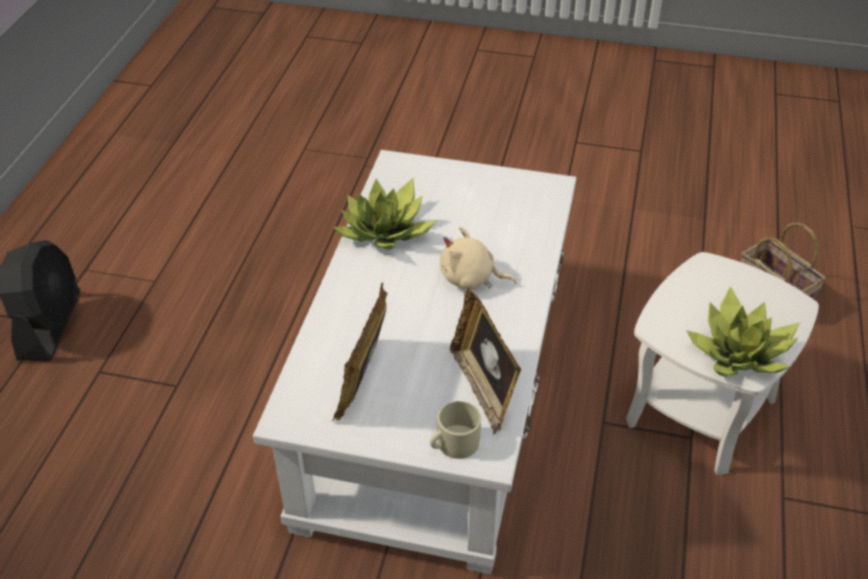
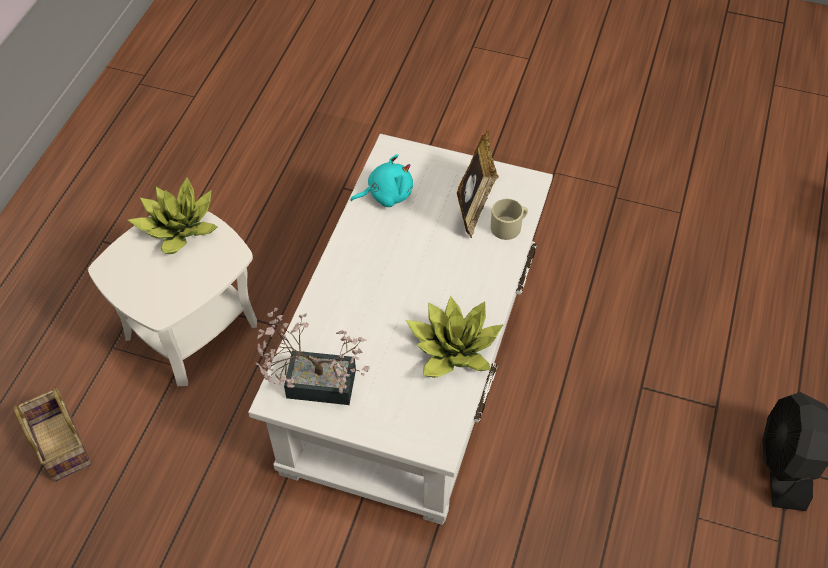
camera: 175 degrees left, 10 degrees up
beige mug [430,401,481,459] -> beige mug moved to [491,199,528,240]
beige plush toy [440,226,516,290] -> none
picture frame [450,288,521,435] -> turquoise plush toy [351,154,413,207]
none -> potted plant [256,308,370,405]

